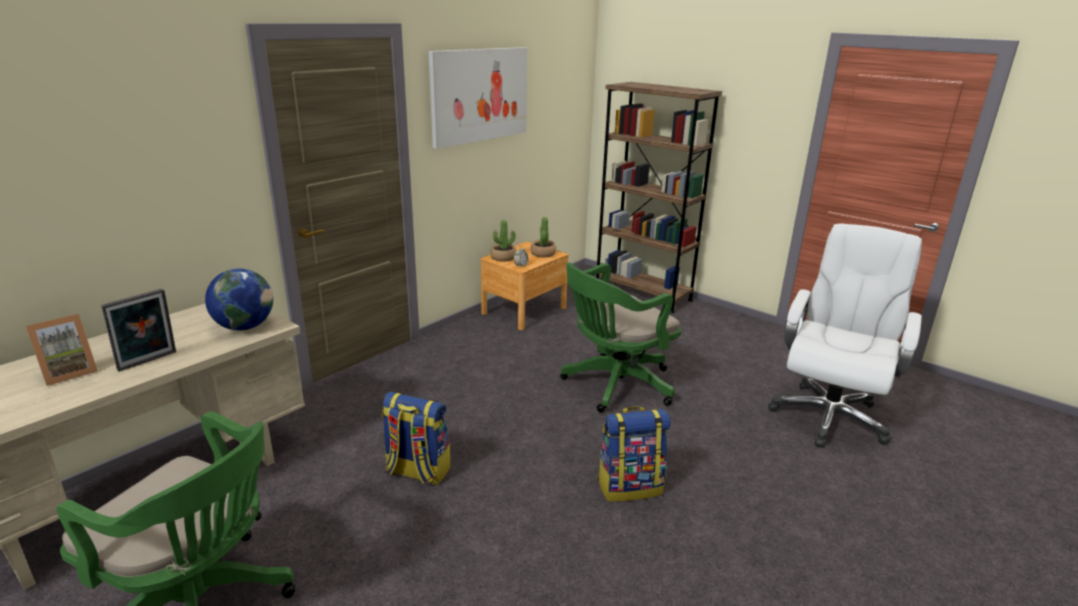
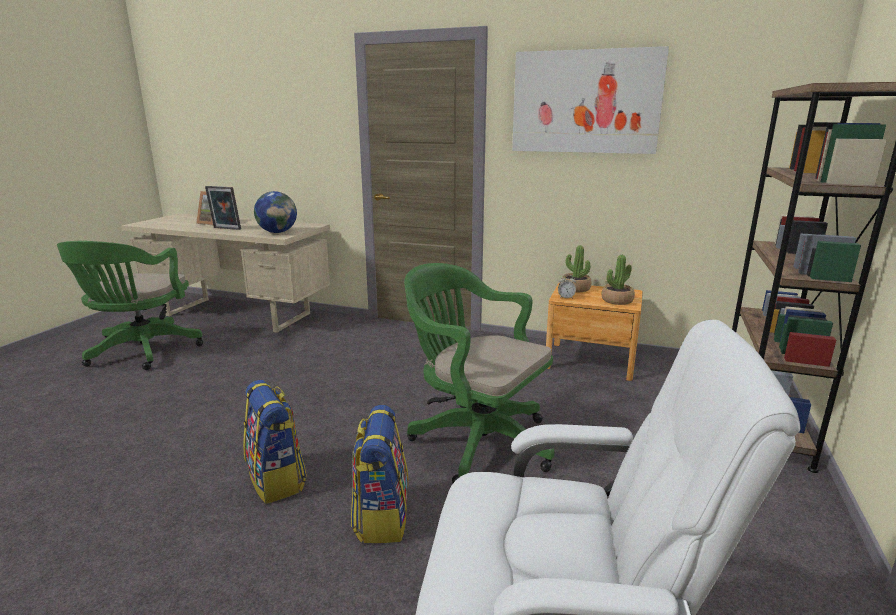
camera: 70 degrees right, 5 degrees down
backpack [382,392,450,485] -> backpack moved to [351,405,409,543]

